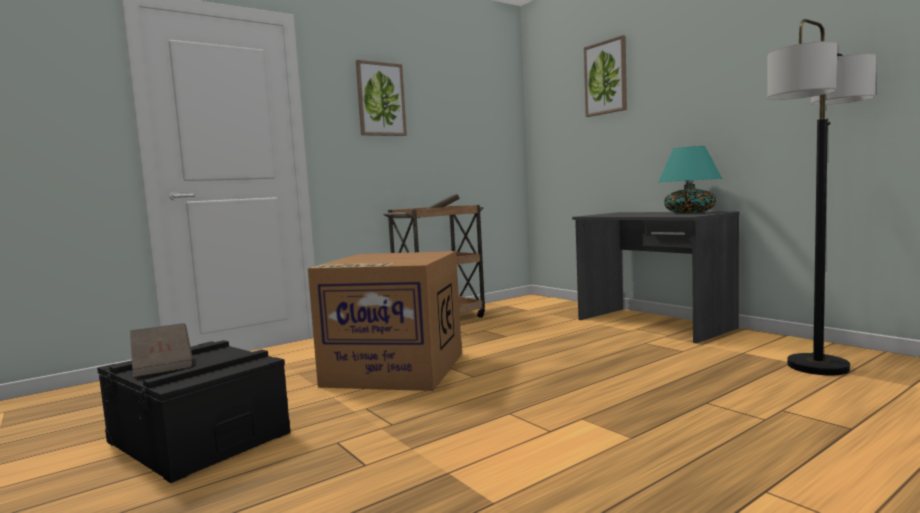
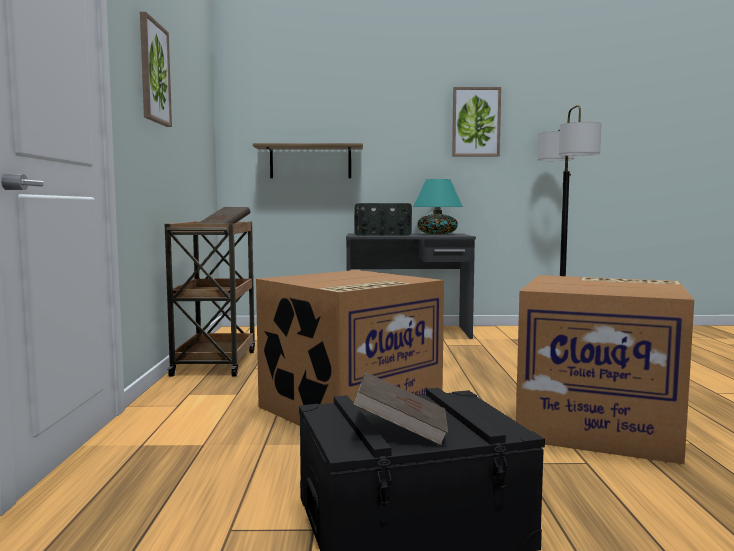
camera: 55 degrees left, 0 degrees up
picture [584,35,627,117] -> picture moved to [452,87,501,156]
none -> shelf [253,143,363,178]
none -> radio [354,203,412,236]
none -> cardboard box [516,275,694,465]

